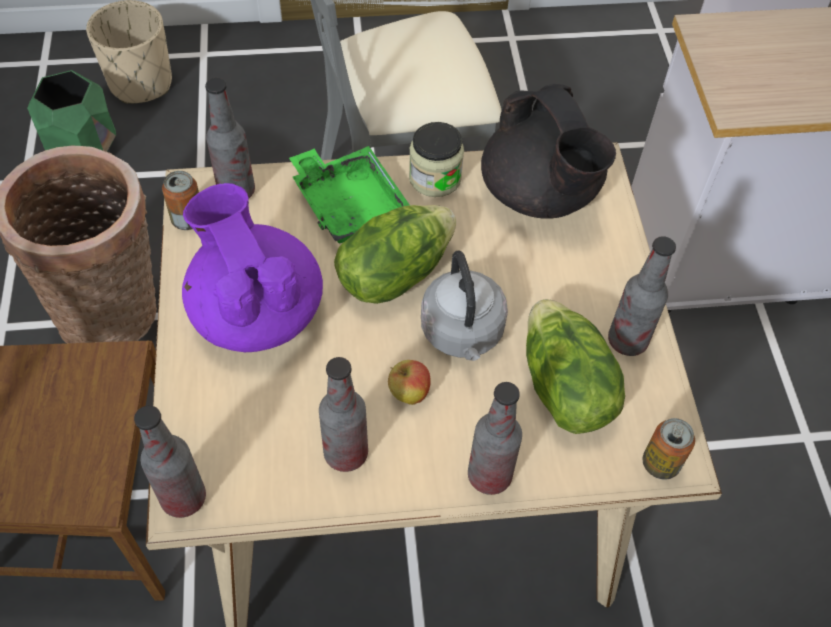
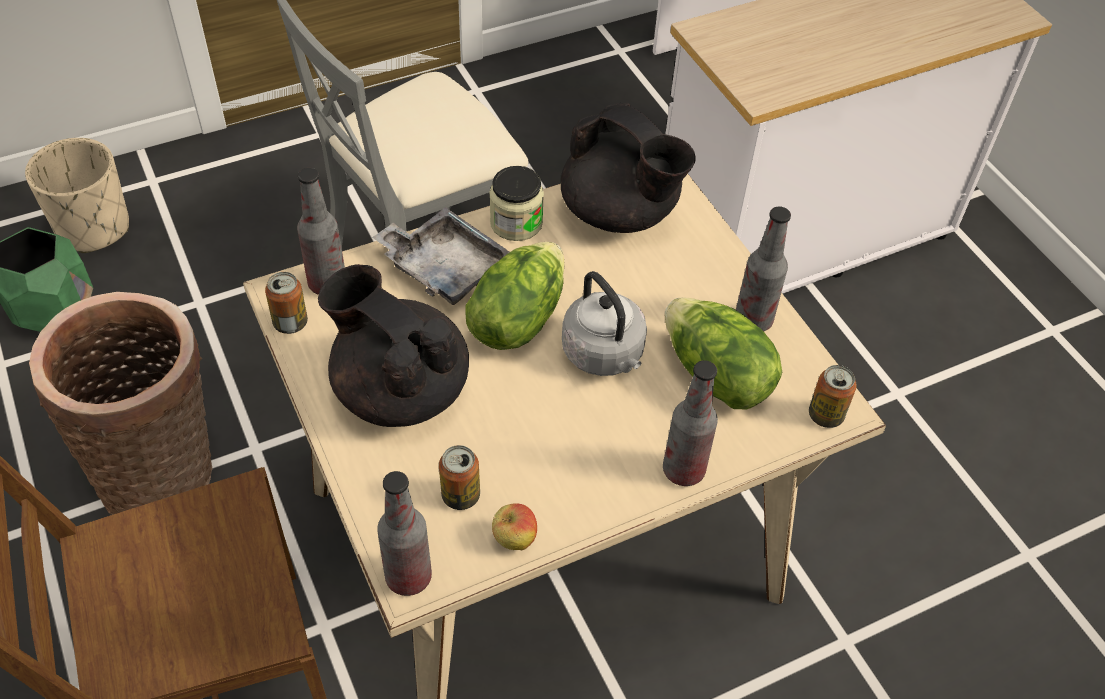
camera: 20 degrees left, 5 degrees down
purple teapot [182,183,323,352] -> black teapot [318,264,469,427]
green tray [289,146,409,244] -> grey tray [372,207,510,305]
bottle [319,357,368,472] -> none
apple [388,360,431,405] -> apple moved to [492,503,537,550]
none -> can [439,445,480,510]

